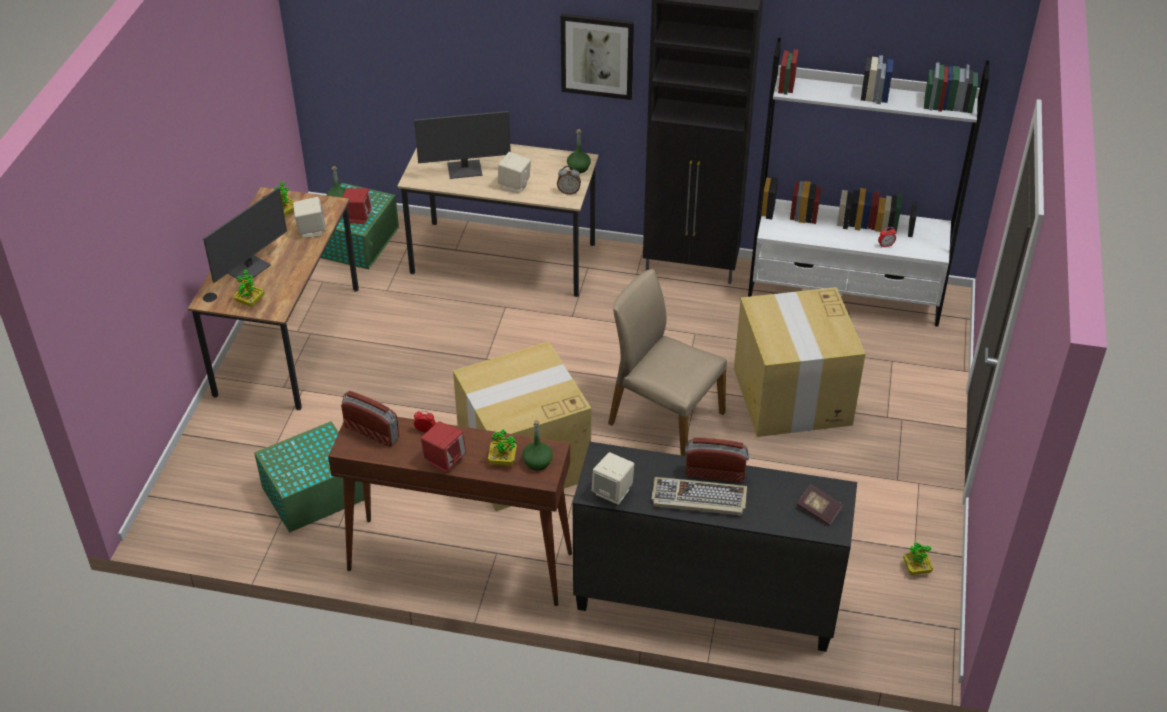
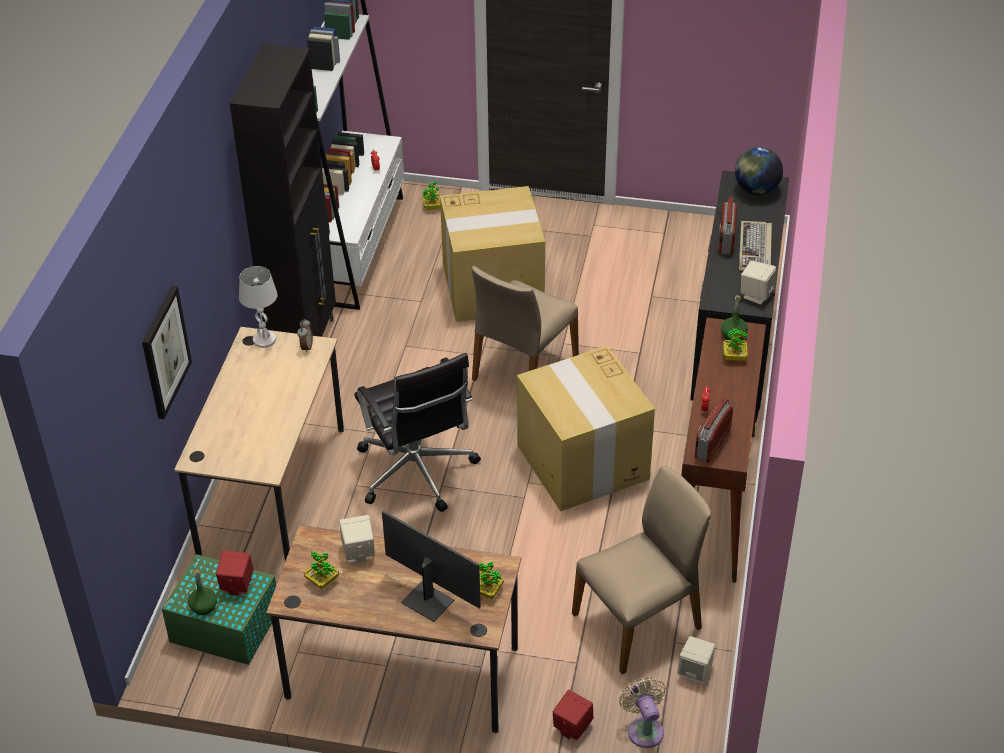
camera: 90 degrees left, 0 degrees up
green storage box [254,421,364,533] -> beige chair [572,466,711,675]
monitor [414,111,511,179] -> none
red speaker [421,421,466,473] -> red speaker moved to [553,690,593,740]
beige speaker [498,152,531,193] -> beige speaker moved to [677,636,715,684]
picture [561,13,634,100] -> picture moved to [142,286,192,419]
green bottle [567,129,591,173] -> white table lamp [239,266,277,348]
book [797,484,843,525] -> globe [735,147,783,195]
potted plant [903,542,933,575] -> potted plant moved to [422,181,441,210]
none -> black office chair [354,353,481,512]
none -> beige fan [619,677,666,748]

